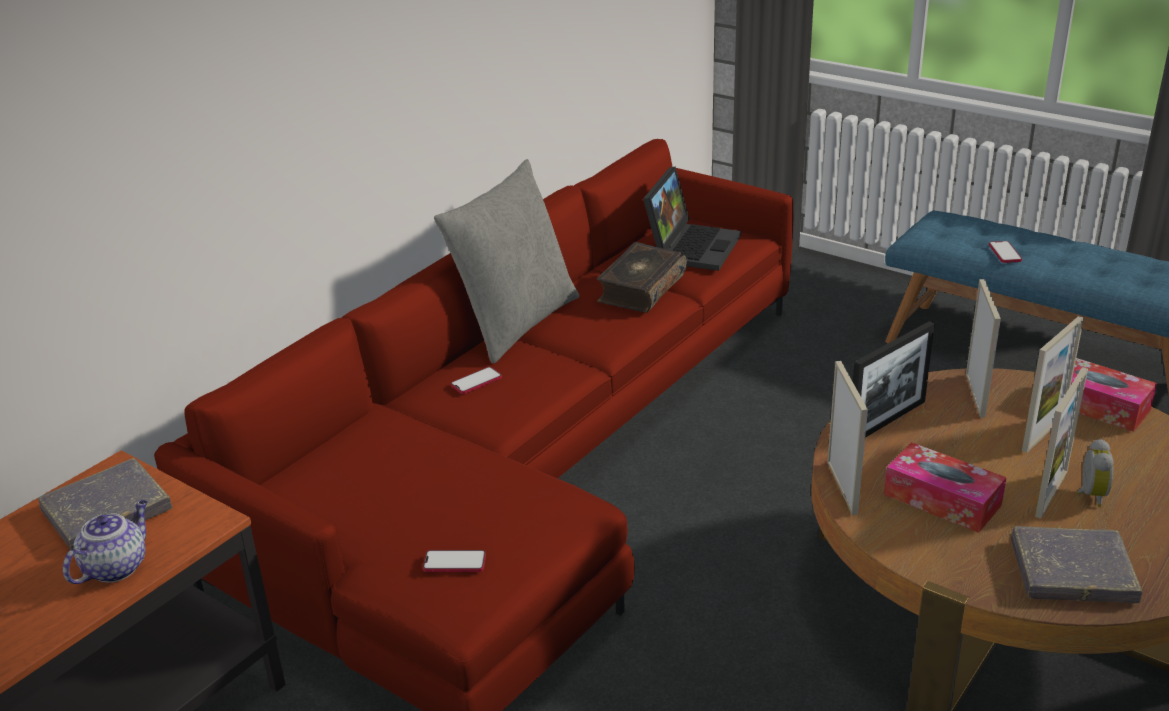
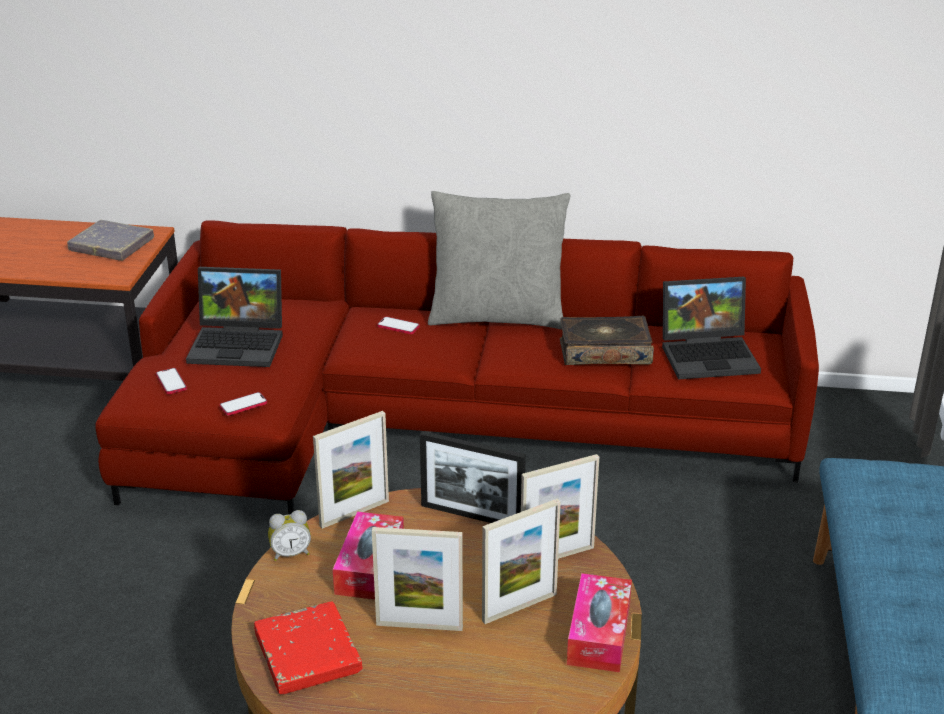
camera: 60 degrees right, 0 degrees up
teapot [63,500,147,584] -> none
phone [989,241,1022,263] -> phone moved to [220,392,267,415]
grey book [1011,526,1143,603] -> red book [254,601,363,695]
picture frame [1022,316,1084,453] -> picture frame turned 45 degrees counterclockwise [482,498,561,624]
alarm clock [1076,439,1113,507] -> alarm clock moved to [268,510,311,561]
none -> laptop [186,267,283,367]

